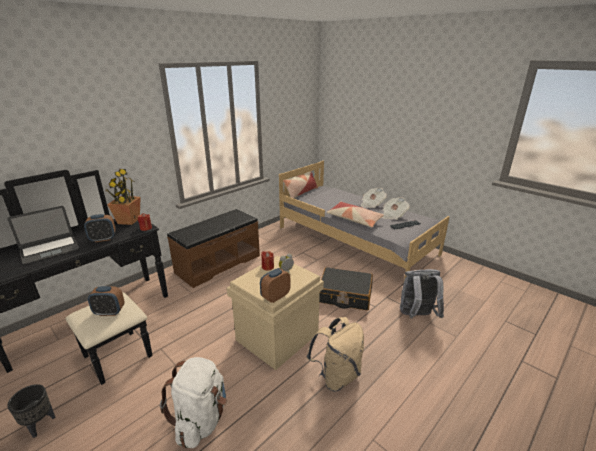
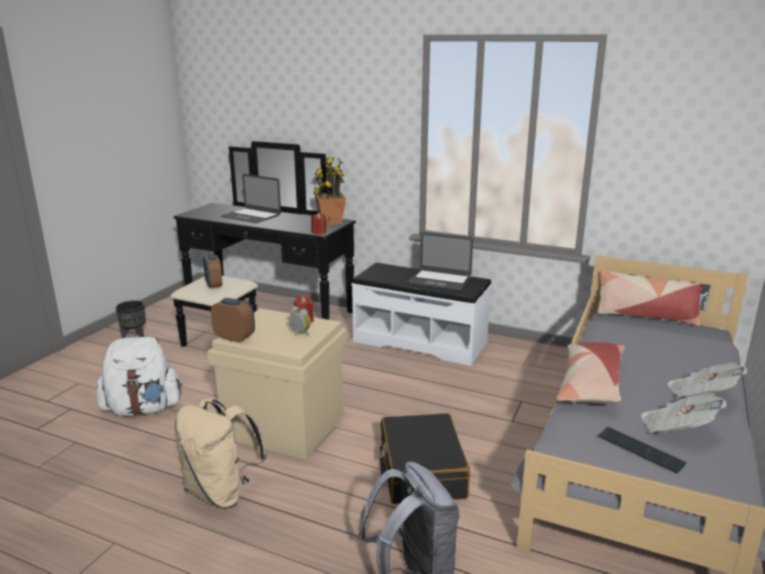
camera: 70 degrees right, 5 degrees down
alarm clock [84,214,116,242] -> none
brown bench [167,209,260,288] -> white bench [352,262,491,366]
none -> laptop [408,232,473,291]

